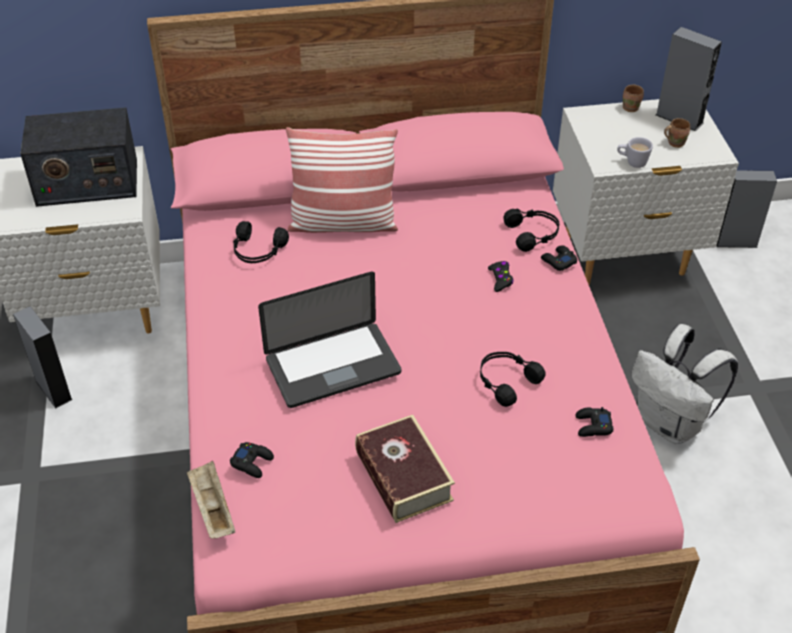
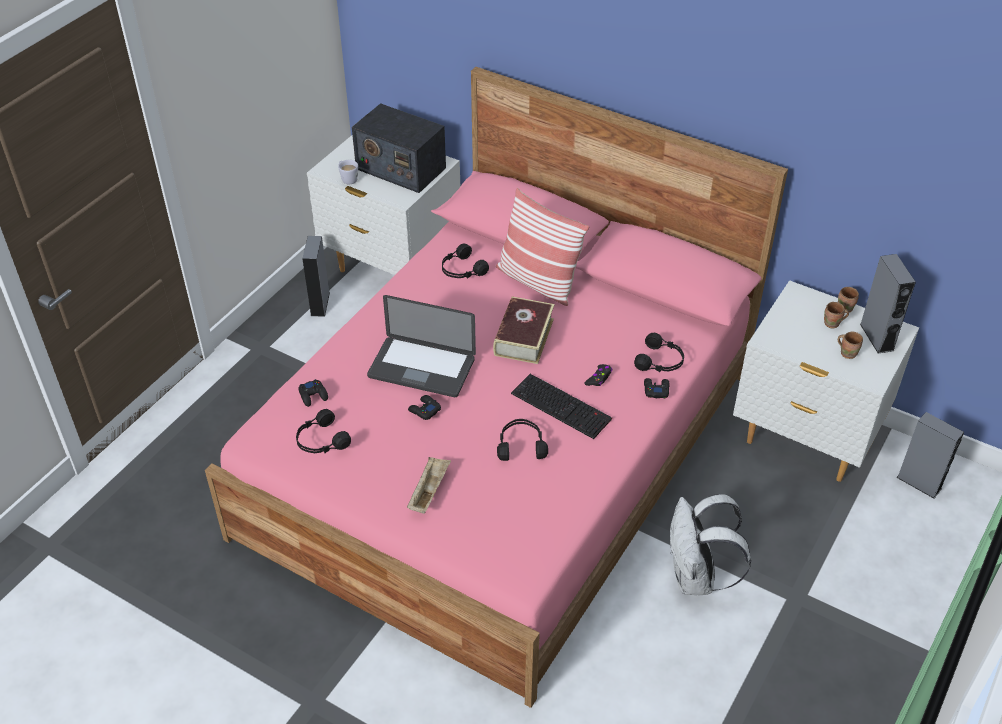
camera: 40 degrees right, 0 degrees up
beige tray [187,461,235,539] -> beige tray moved to [407,457,451,514]
book [355,415,455,523] -> book moved to [493,297,554,364]
black game controller [575,407,614,437] -> black game controller moved to [408,395,441,420]
white mug [617,137,653,168] -> white mug moved to [338,160,358,184]
none -> black headphones [296,409,351,453]
none -> keyboard [511,374,612,439]
none -> brown mug [824,302,849,328]

